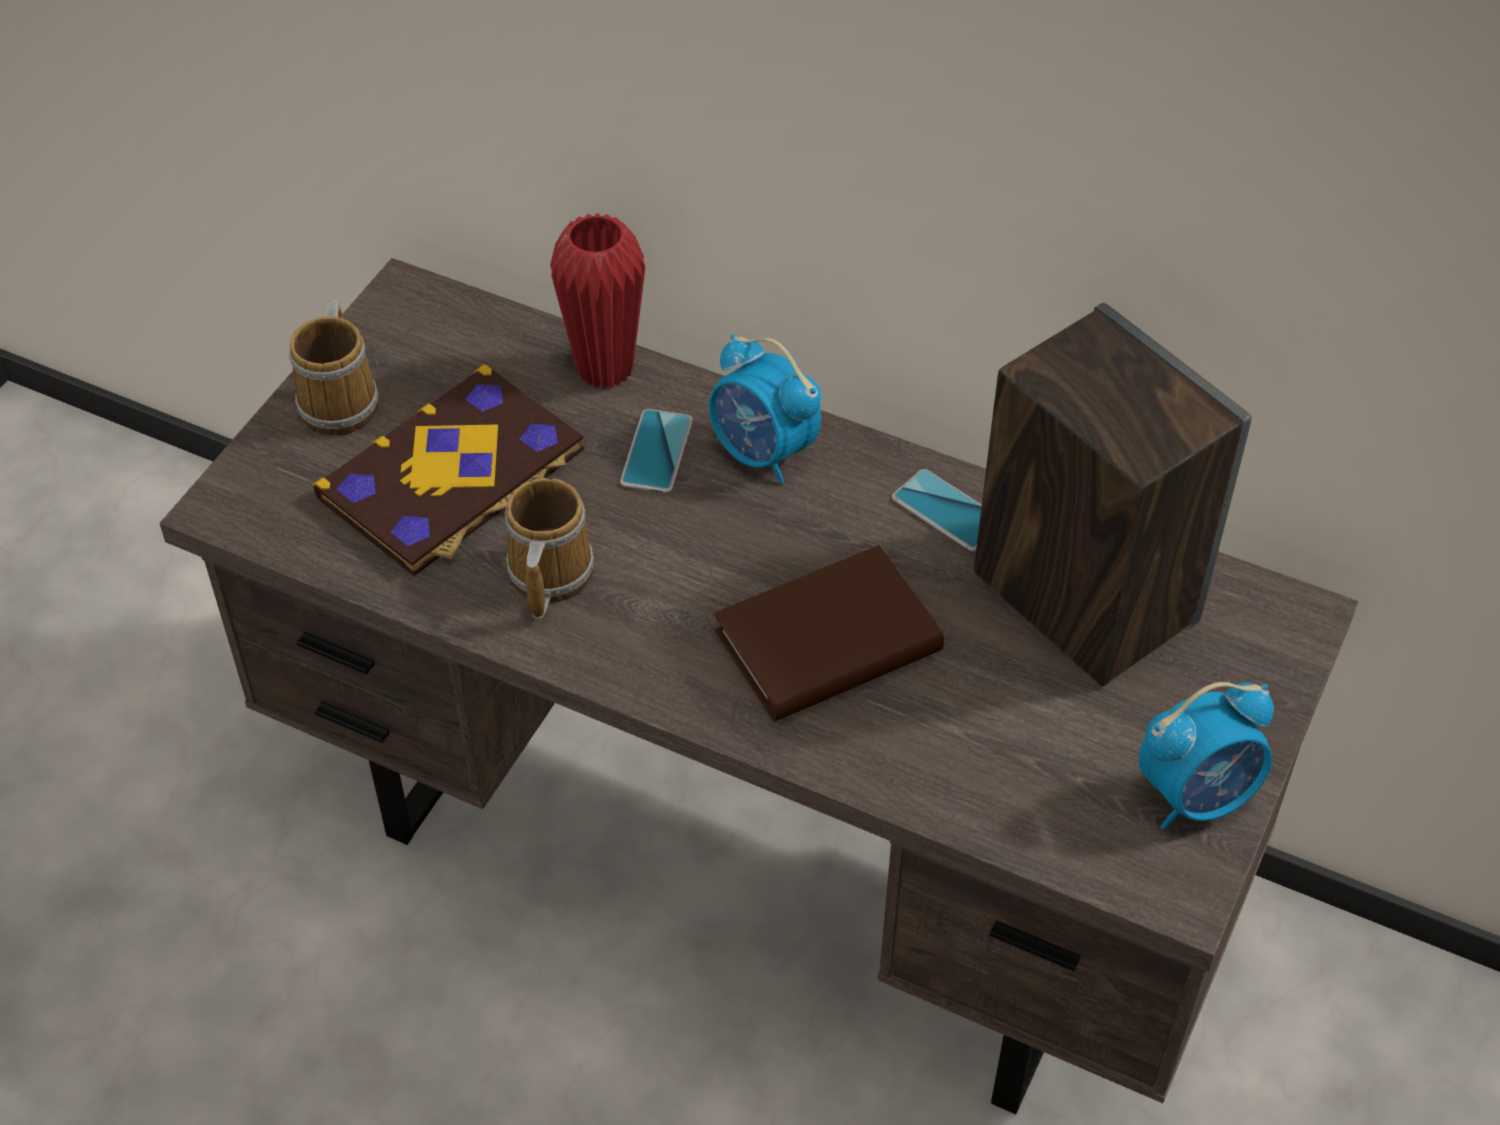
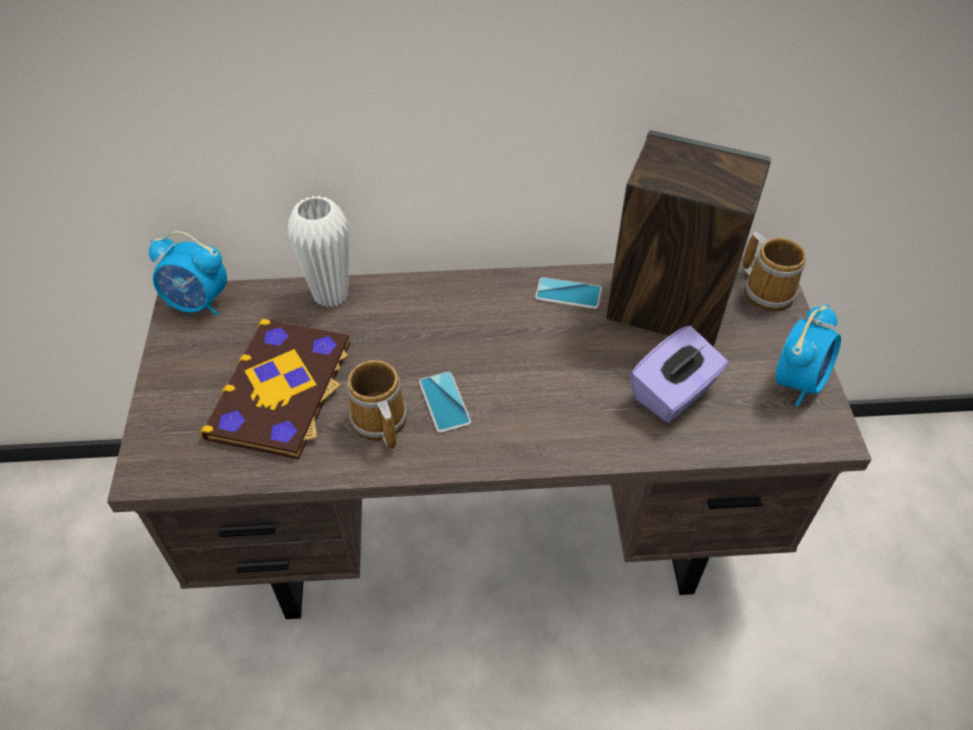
camera: 30 degrees left, 0 degrees up
mug [289,300,379,435] -> mug moved to [742,232,806,312]
red vase [550,213,646,389] -> white vase [287,196,349,308]
phone [620,409,693,493] -> phone moved to [419,372,471,433]
alarm clock [709,334,822,484] -> alarm clock moved to [149,231,227,316]
brown book [714,545,944,722] -> none
none -> purple tissue box [630,326,728,423]

